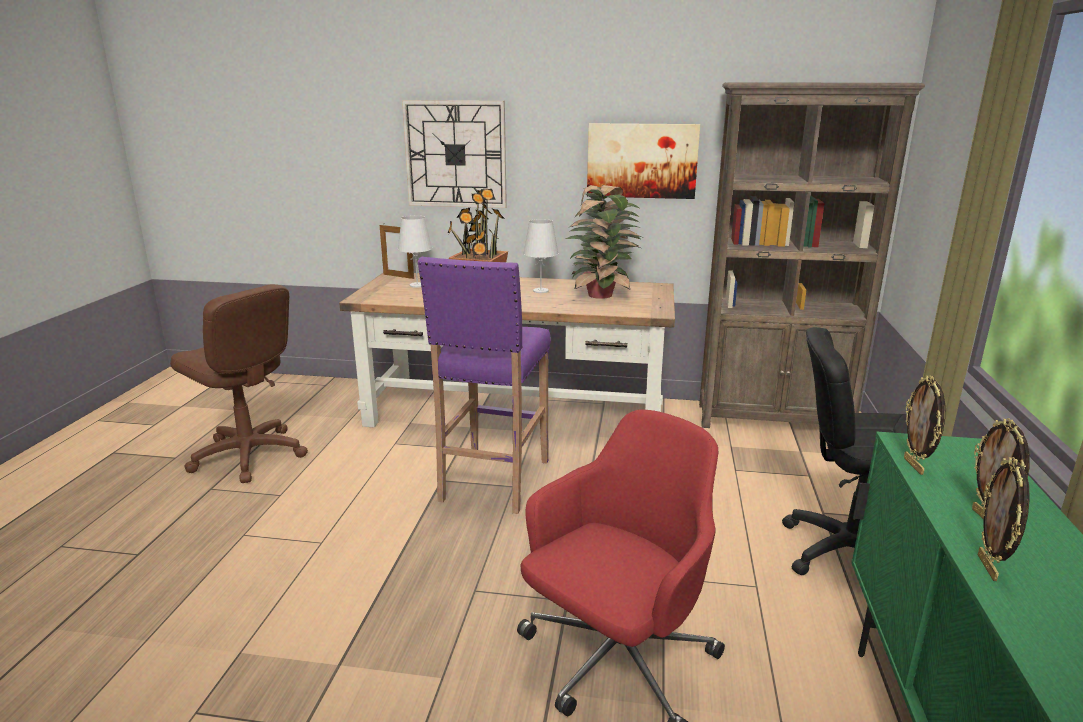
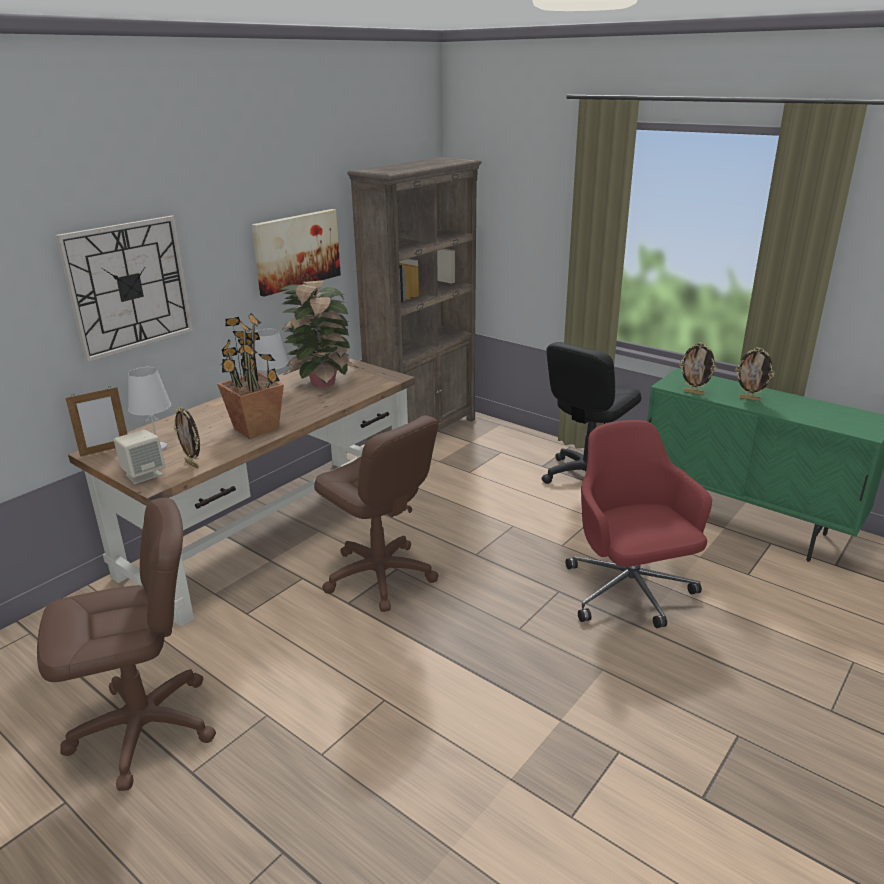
camera: 60 degrees left, 5 degrees up
purple stool [418,257,551,514] -> brown office chair [314,415,439,612]
picture frame [978,457,1030,581] -> picture frame moved to [174,407,200,469]
none -> beige speaker [114,429,165,484]

